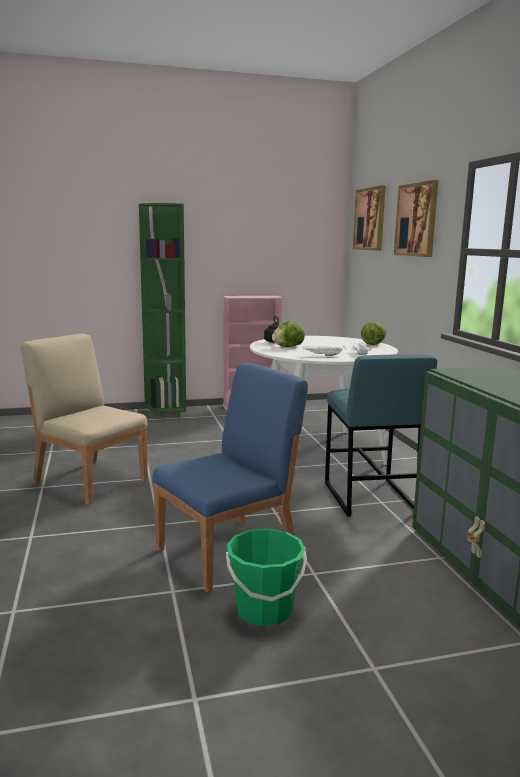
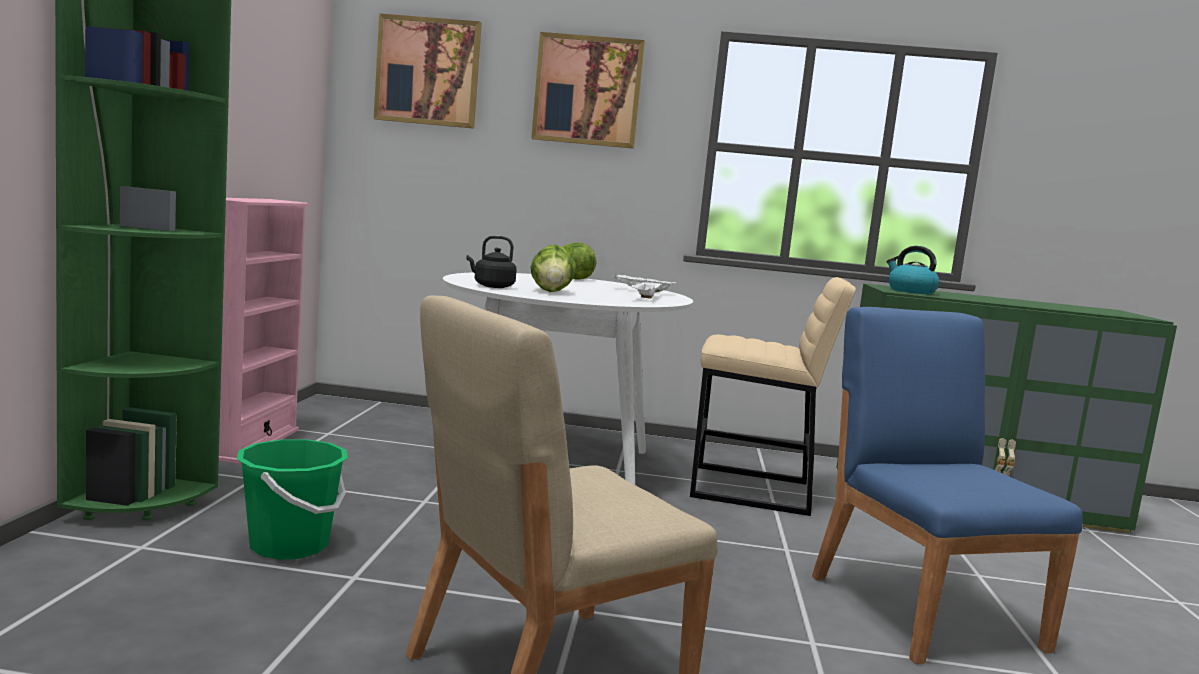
camera: 70 degrees left, 5 degrees down
green bucket [226,529,307,626] -> green bucket moved to [237,439,348,560]
blue stool [325,354,437,517] -> beige stool [690,277,856,516]
none -> kettle [887,246,940,294]

